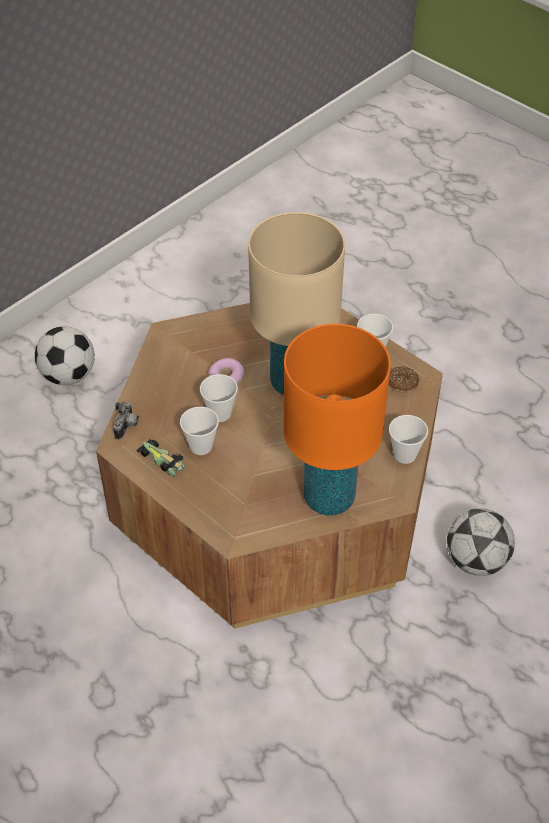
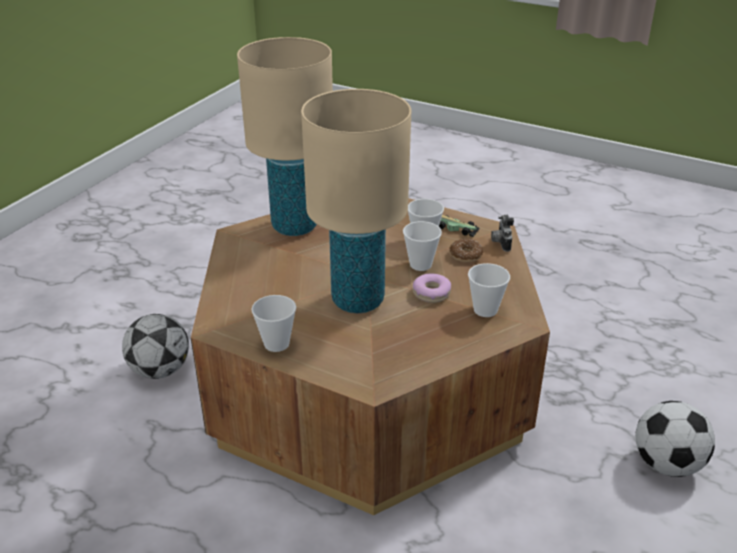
camera: 165 degrees right, 15 degrees down
orange table lamp [284,324,391,515] -> beige table lamp [237,37,333,236]
donut [389,366,419,393] -> donut moved to [449,239,483,262]
cup [389,415,428,464] -> cup moved to [468,263,510,317]

